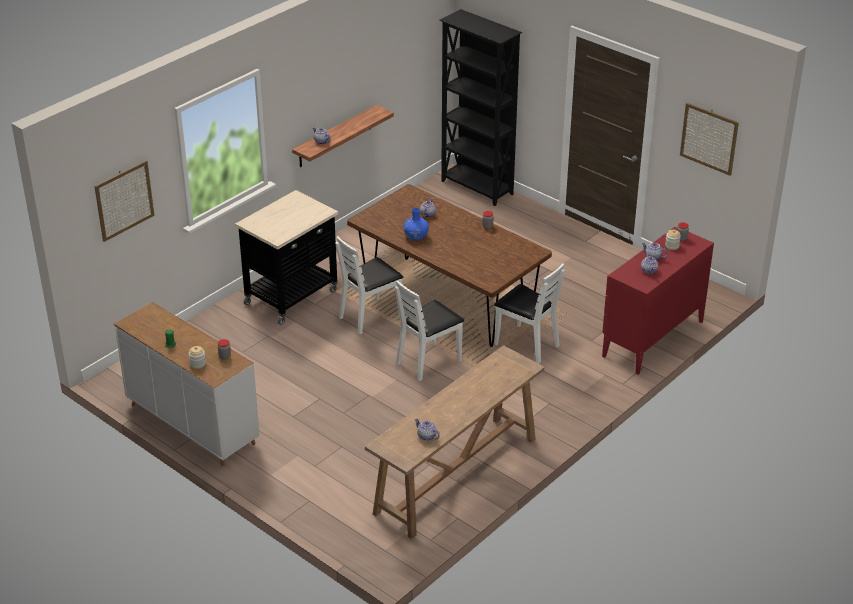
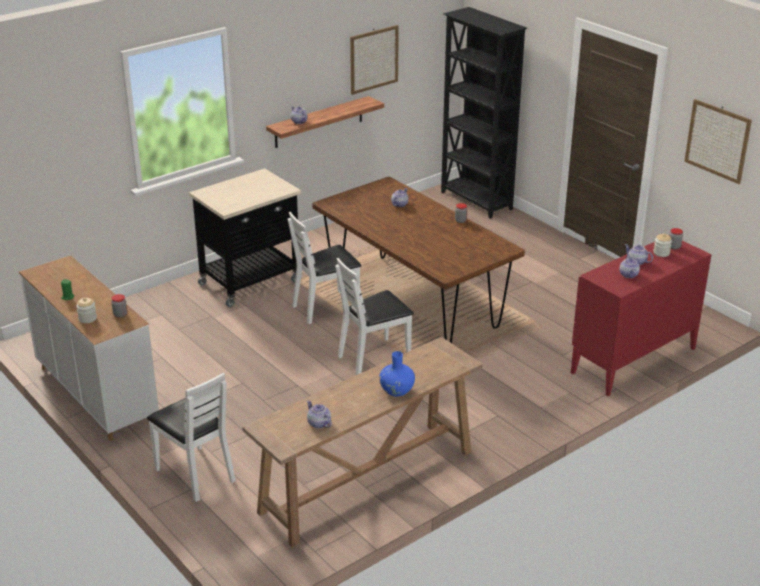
camera: 10 degrees right, 5 degrees down
picture [94,160,155,242] -> picture moved to [350,25,399,95]
blue vase [403,208,429,241] -> blue vase moved to [379,351,415,397]
white chair [494,263,565,364] -> white chair moved to [147,373,236,502]

